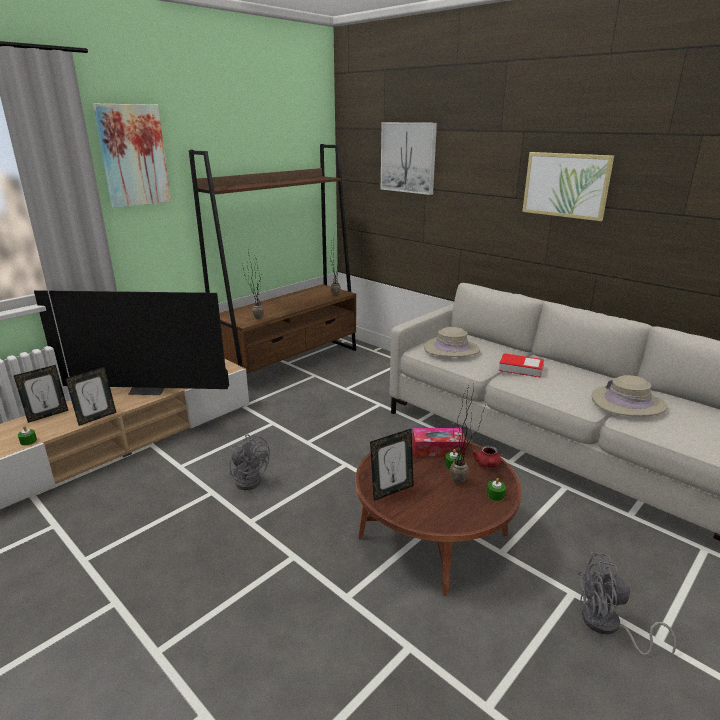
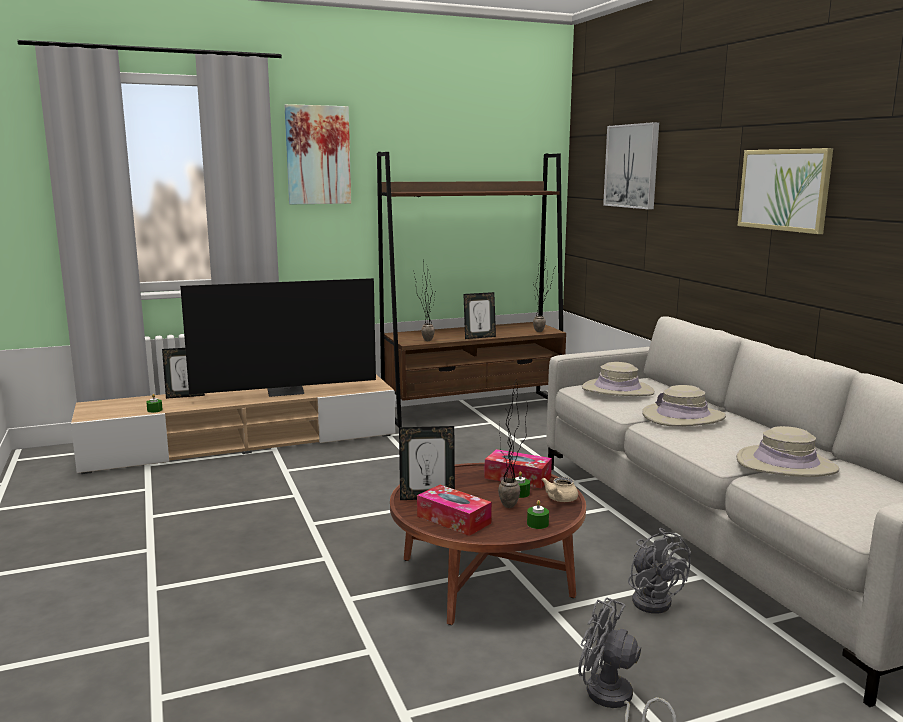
camera: 25 degrees right, 10 degrees down
television [34,290,229,395] -> television turned 45 degrees counterclockwise [180,278,376,397]
picture frame [65,367,116,426] -> picture frame moved to [463,292,496,339]
grey fan [229,434,270,490] -> grey fan moved to [628,528,691,614]
red teapot [472,446,501,468] -> beige teapot [541,477,578,502]
book [499,353,544,377] -> beige hat [642,385,726,427]
none -> tissue box [417,485,492,536]

